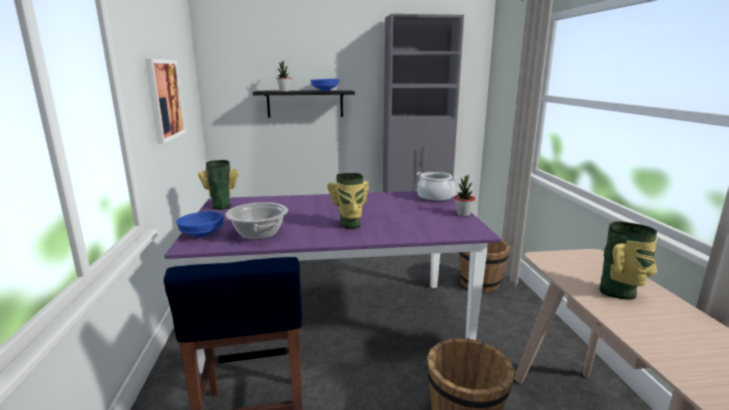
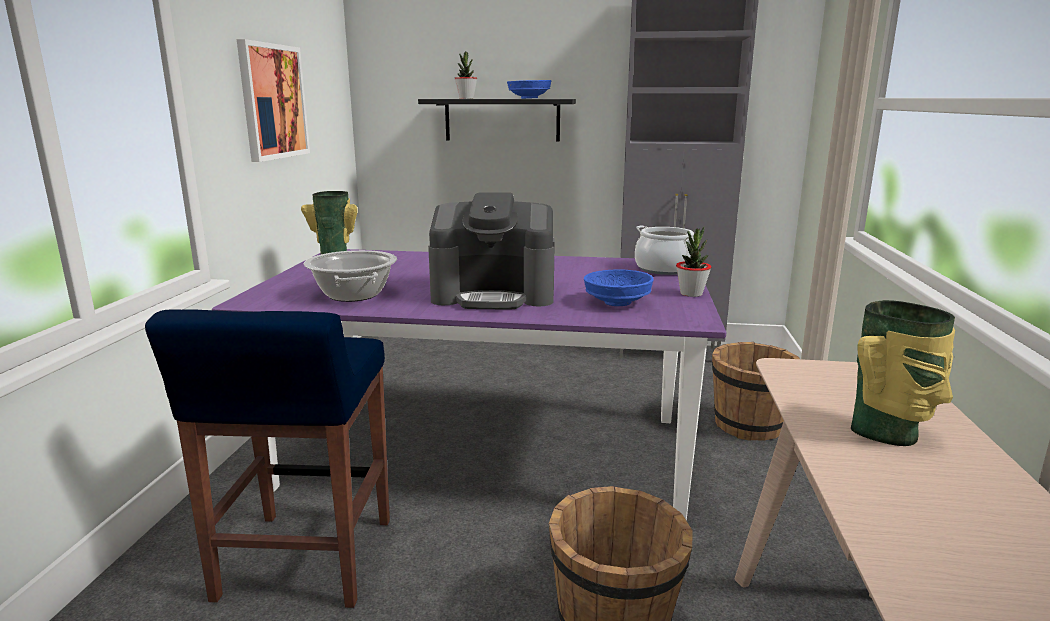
camera: 15 degrees right, 0 degrees up
blue bowl [176,211,224,237] -> blue bowl moved to [584,269,654,306]
vase [327,173,369,229] -> coffee machine [428,192,555,309]

